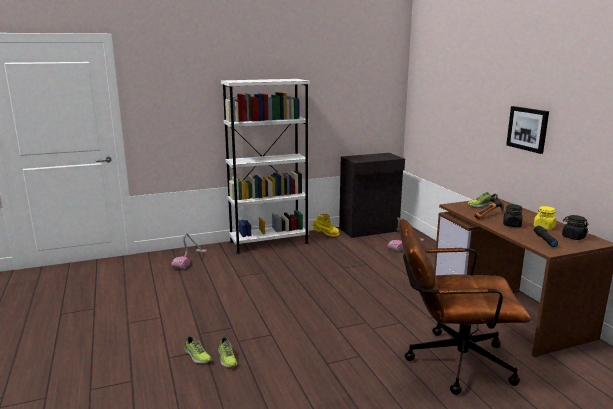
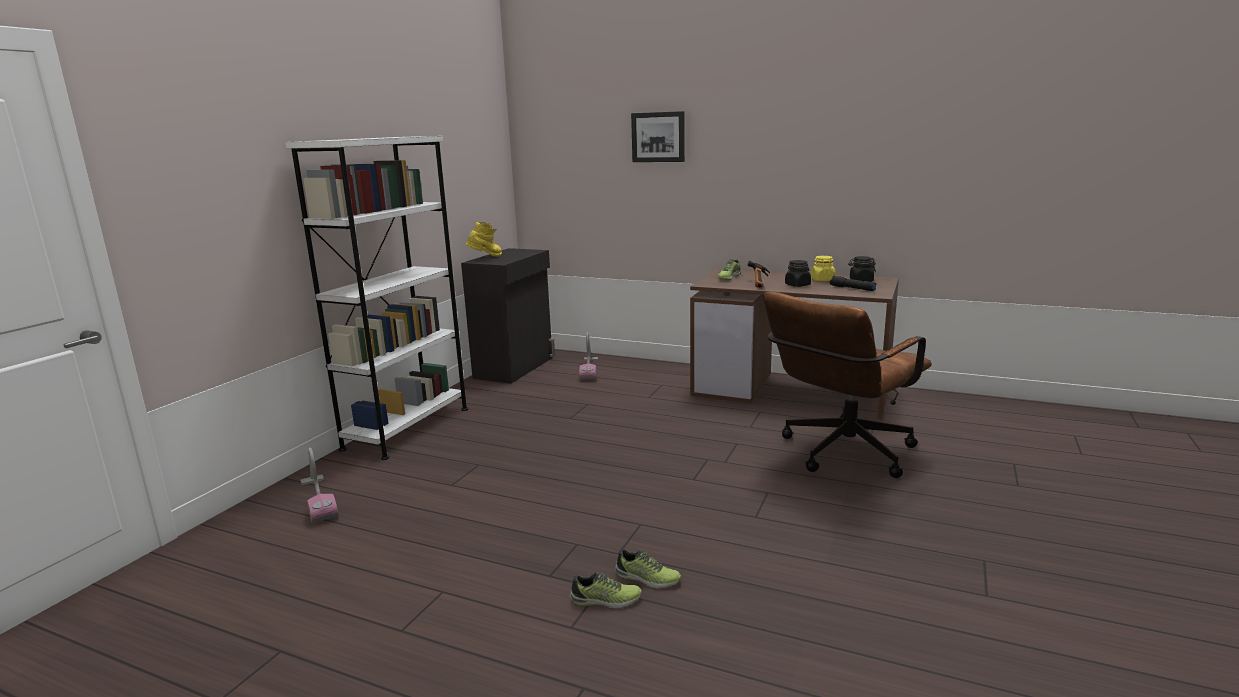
camera: 45 degrees left, 0 degrees up
yellow boot [312,214,339,237] -> yellow boot moved to [465,222,502,256]
picture [506,106,549,154] -> picture moved to [631,111,685,162]

